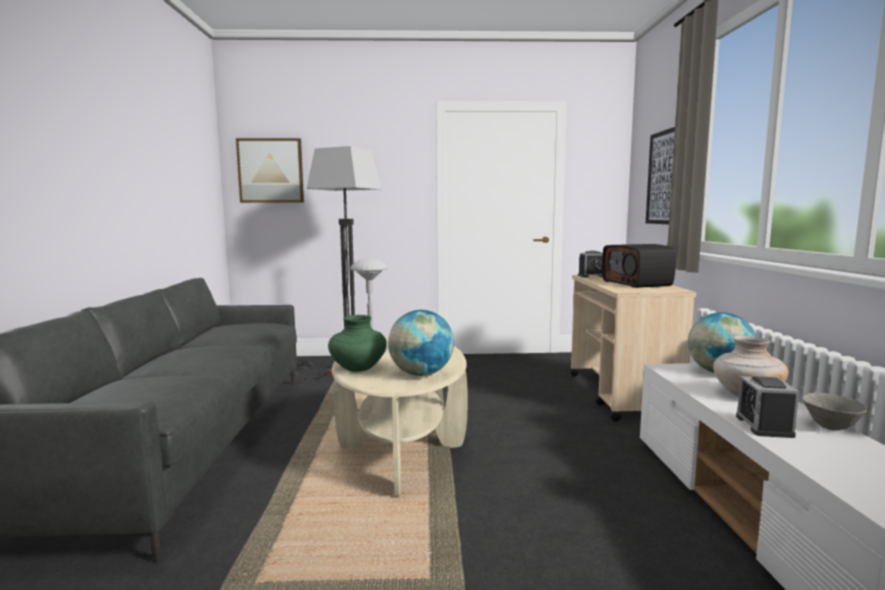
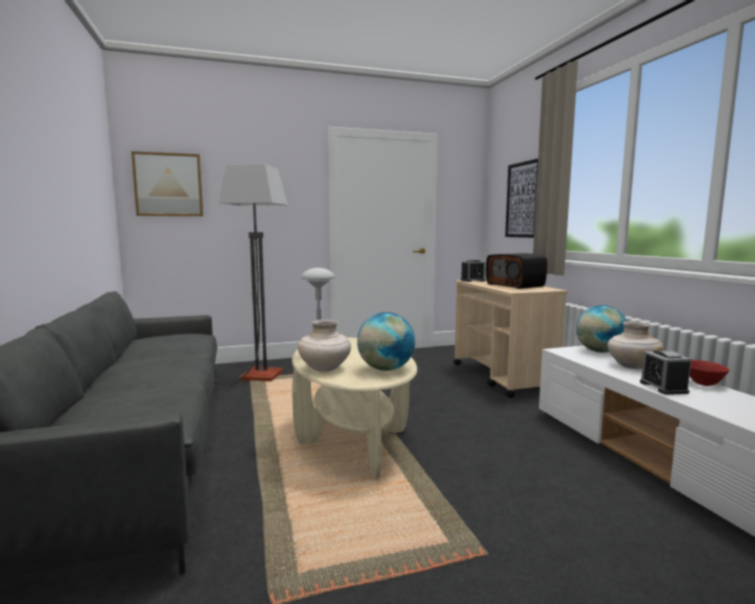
camera: 15 degrees left, 0 degrees up
green vase [328,315,387,372] -> beige vase [298,319,351,372]
grey bowl [802,393,868,430] -> red bowl [690,360,729,386]

